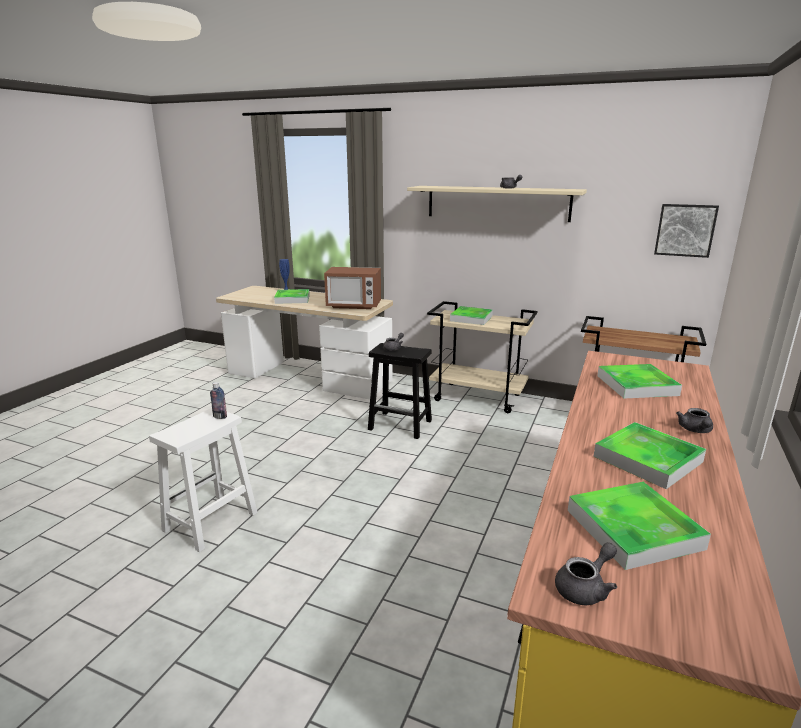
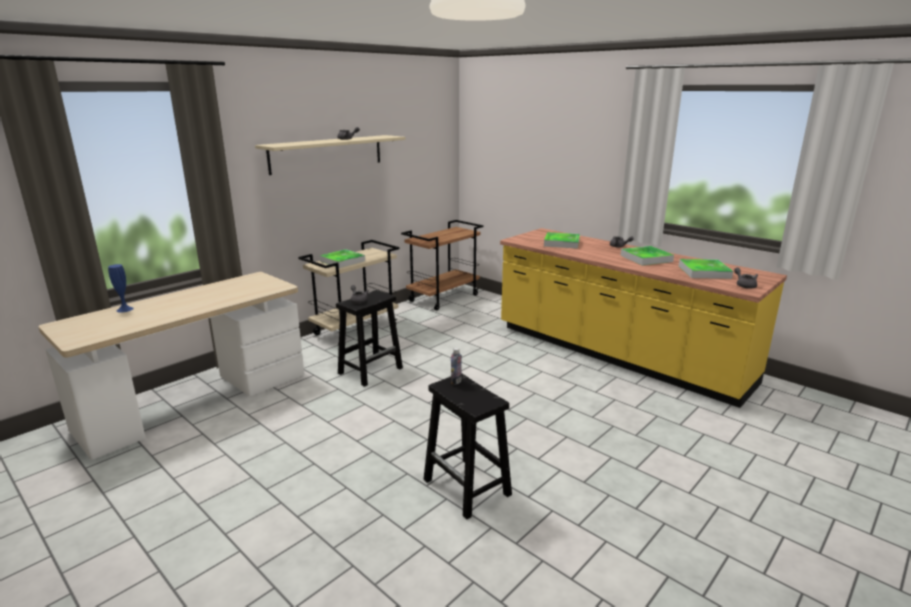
camera: 70 degrees left, 0 degrees up
white stool [149,408,258,552] -> black stool [423,374,512,520]
tray [274,289,310,304] -> none
microwave [324,267,381,309] -> none
picture [654,204,719,258] -> none

